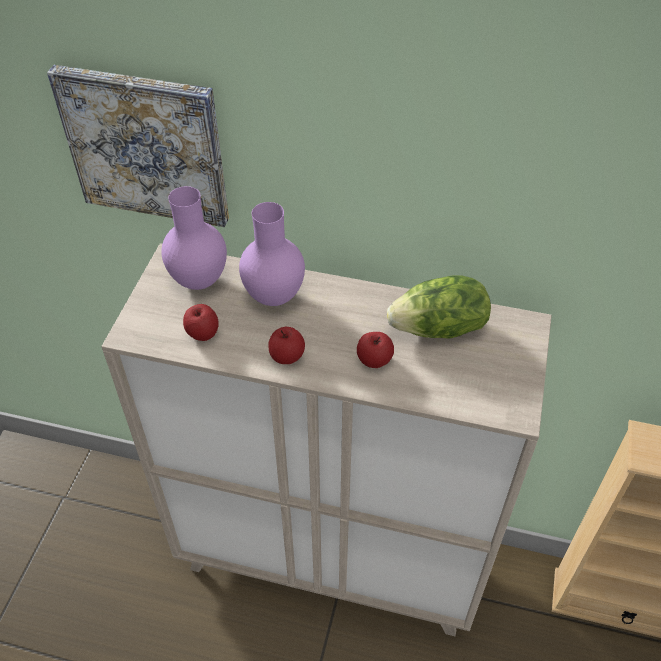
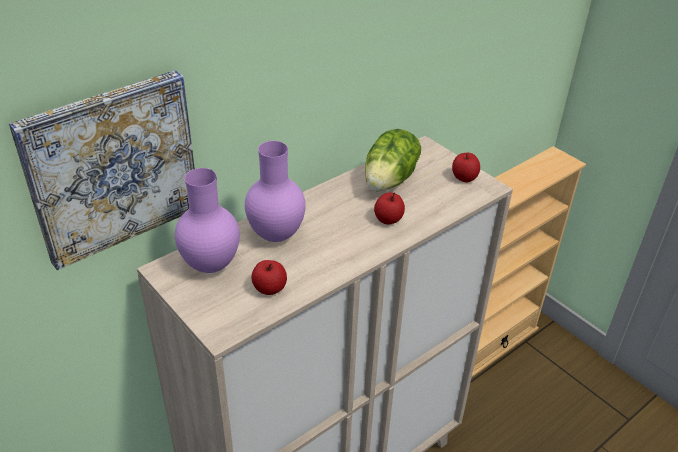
camera: 55 degrees left, 10 degrees down
apple [268,327,305,364] -> apple moved to [452,153,480,182]

